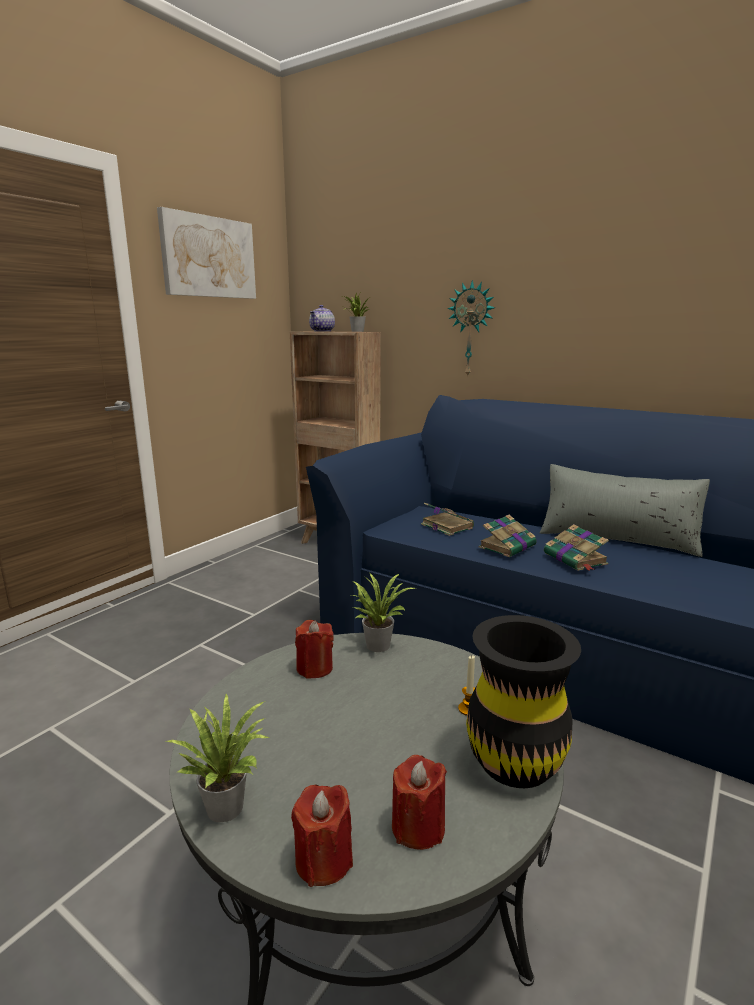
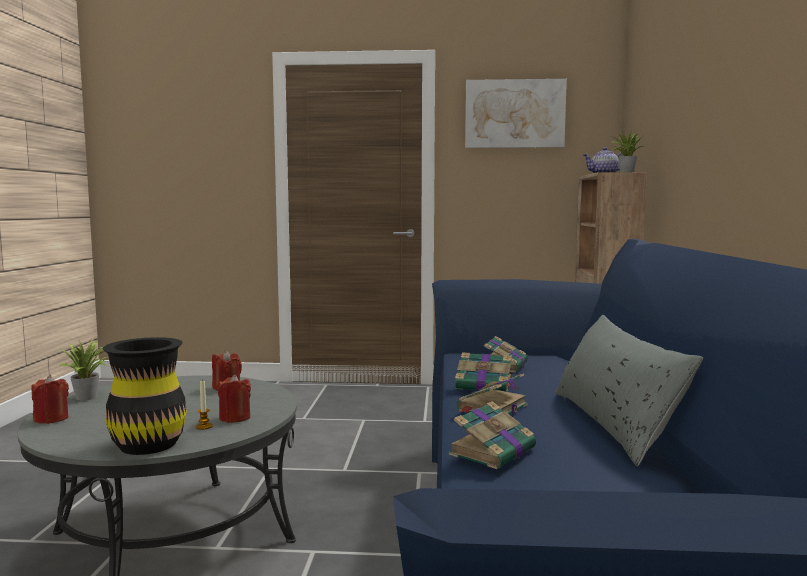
camera: 60 degrees right, 10 degrees down
potted plant [352,573,415,652] -> none
red candle [392,755,447,850] -> red candle moved to [218,374,251,423]
wall clock [447,280,495,377] -> none
none -> book [449,401,536,469]

